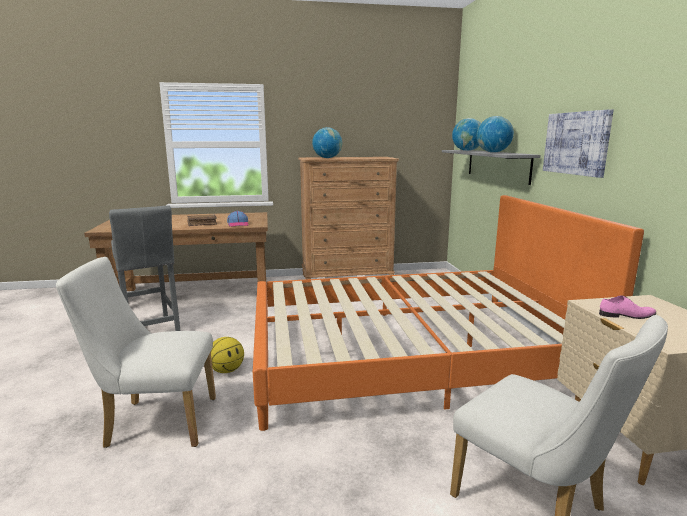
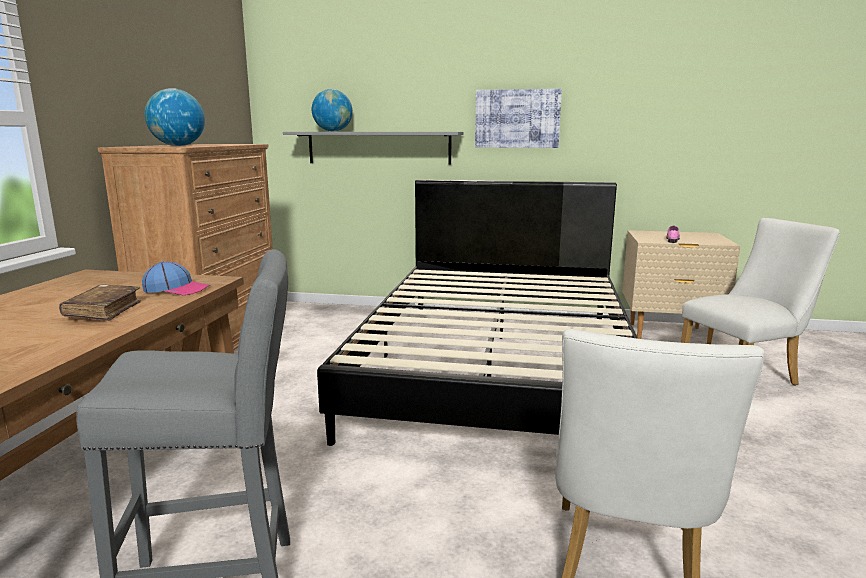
camera: 70 degrees left, 0 degrees up
basketball [211,337,244,373] -> none
orange bed [253,195,644,431] -> black bed [317,180,638,446]
globe [477,116,514,153] -> none

